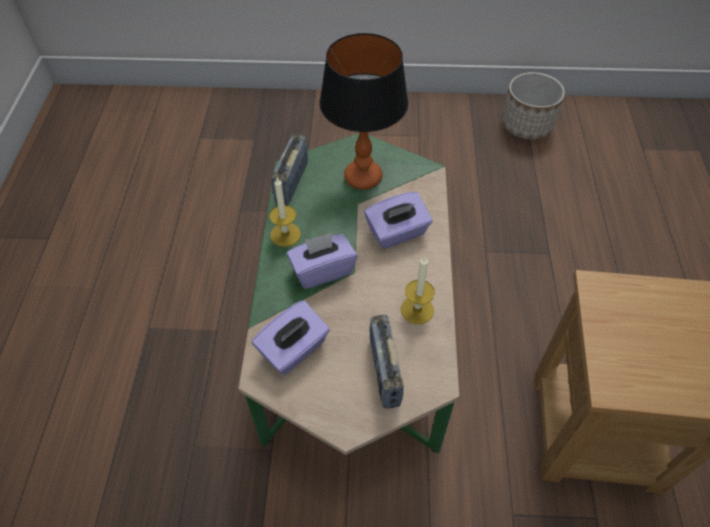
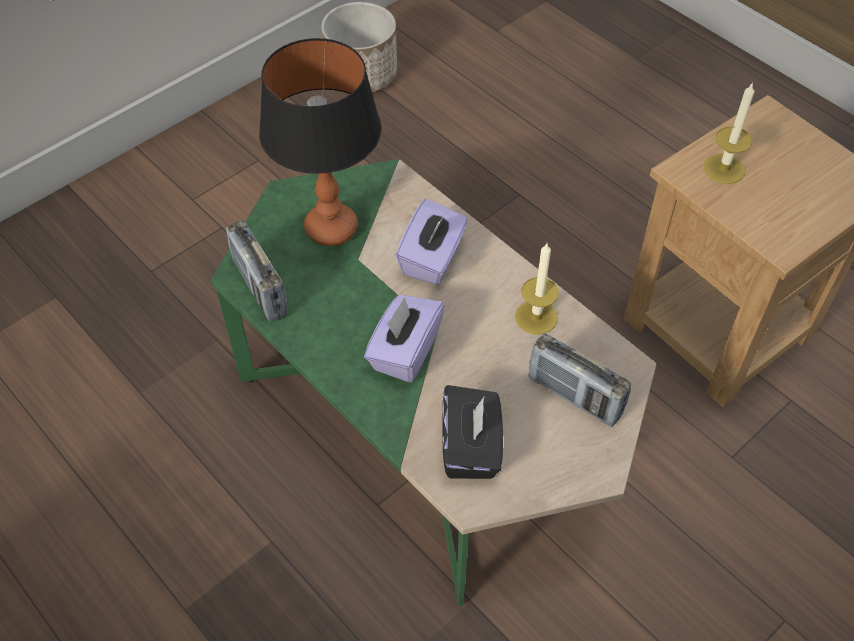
camera: 45 degrees left, 0 degrees up
purple tissue box [252,300,330,375] -> black tissue box [442,385,503,479]
candle [269,178,301,247] -> candle moved to [704,82,754,184]

